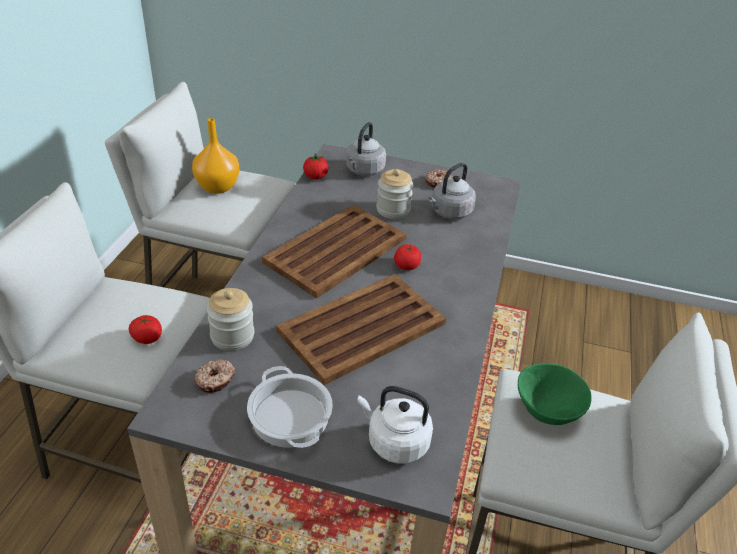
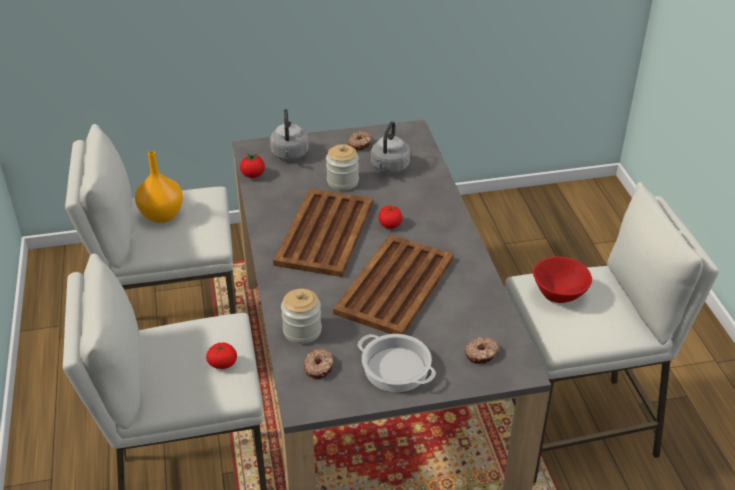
camera: 25 degrees left, 0 degrees up
white kettle [357,386,433,464] -> donut [465,337,500,364]
green bowl [518,363,592,425] -> red bowl [533,256,592,303]

